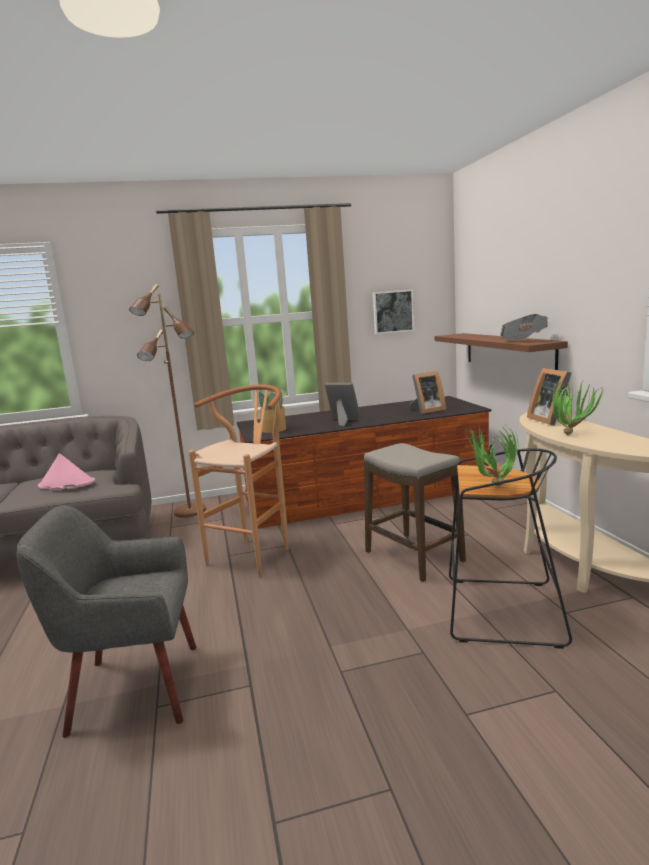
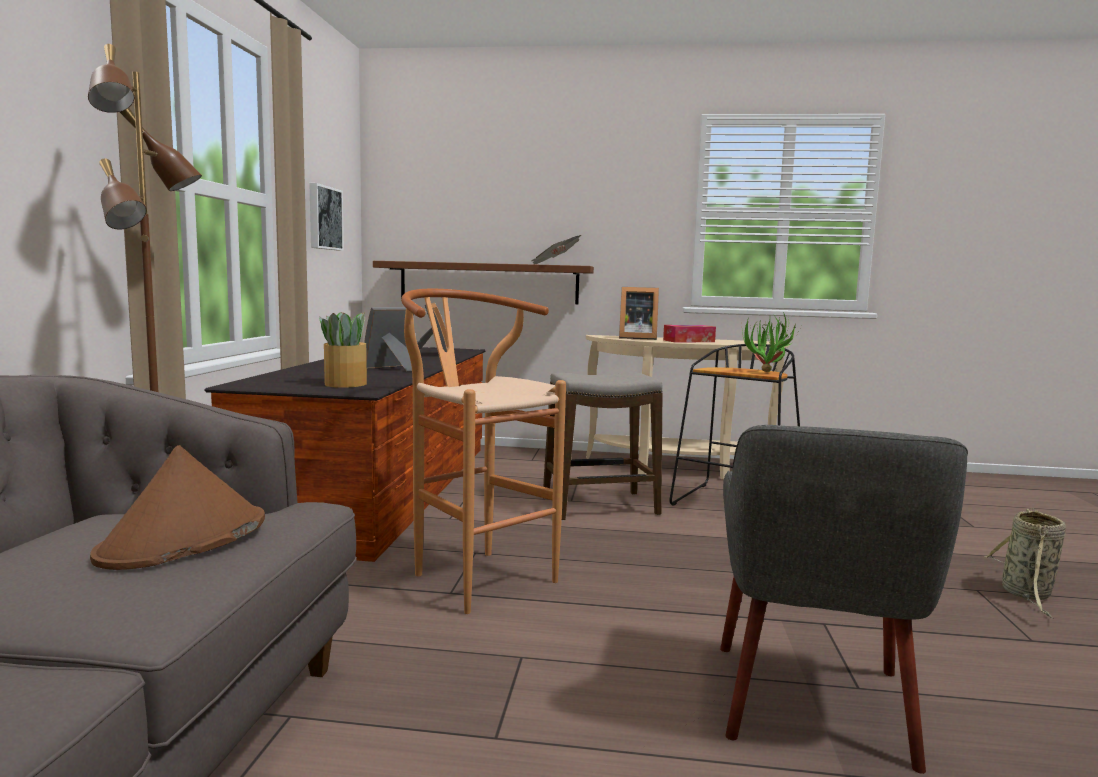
camera: 70 degrees left, 5 degrees down
pink hat [38,453,95,490] -> brown hat [90,445,265,570]
potted plant [552,379,604,435] -> tissue box [663,325,716,342]
none -> basket [984,508,1066,619]

